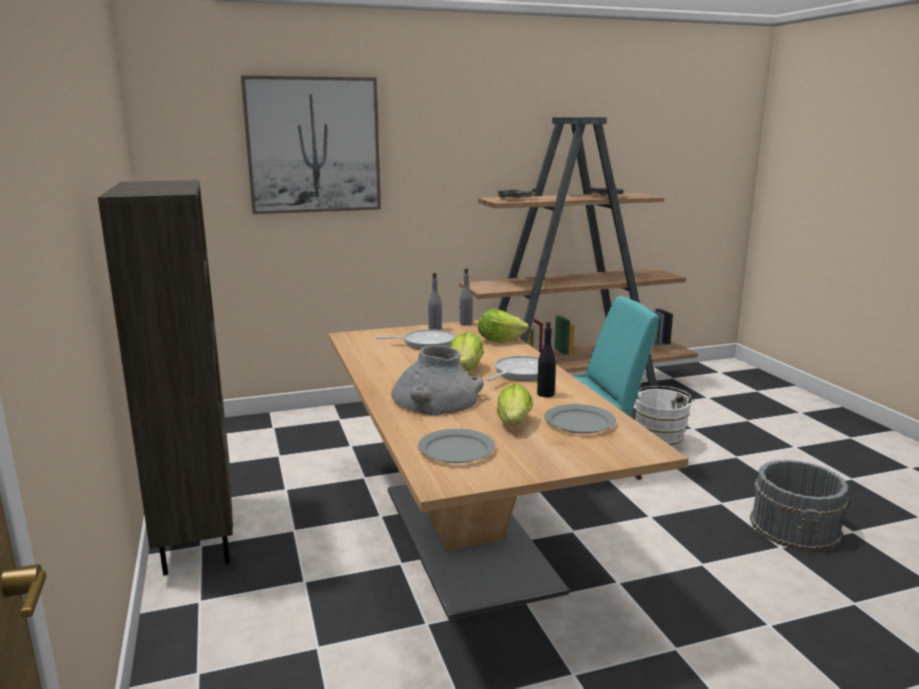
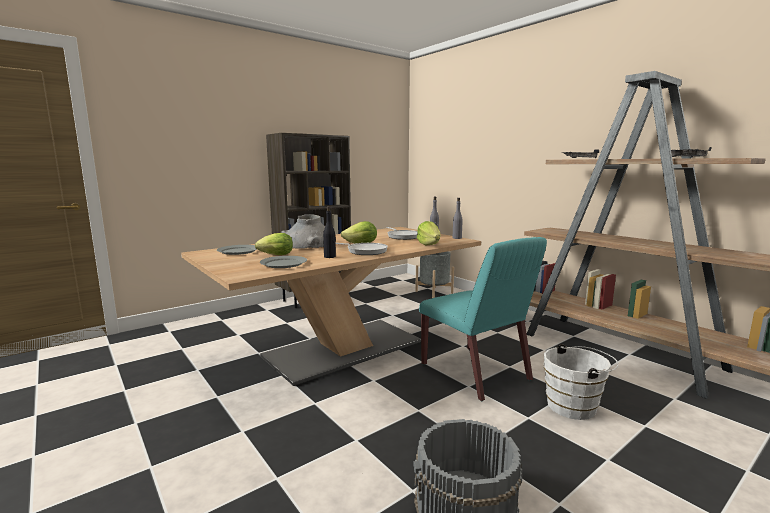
camera: 70 degrees right, 5 degrees down
picture [241,75,381,214] -> none
none -> grey planter [415,251,454,298]

